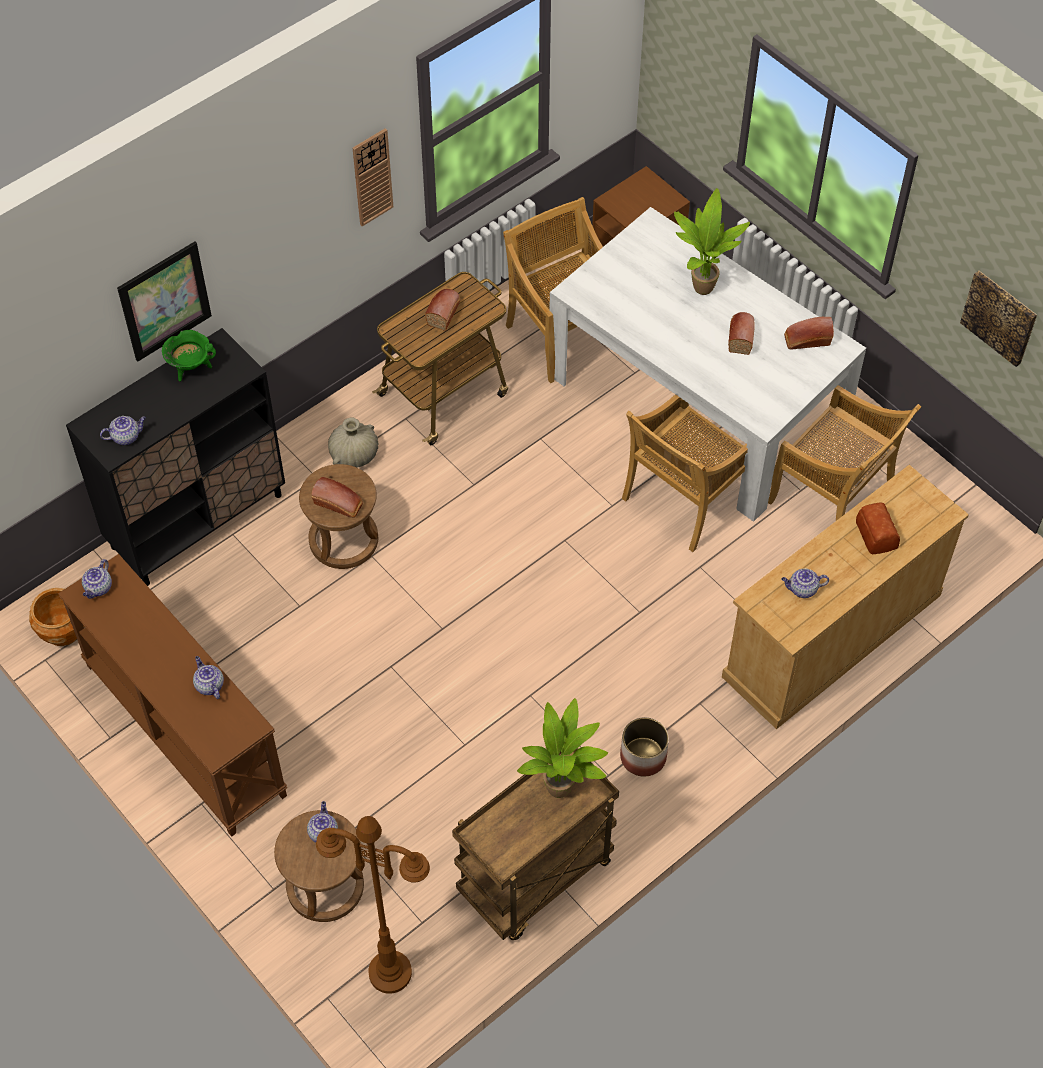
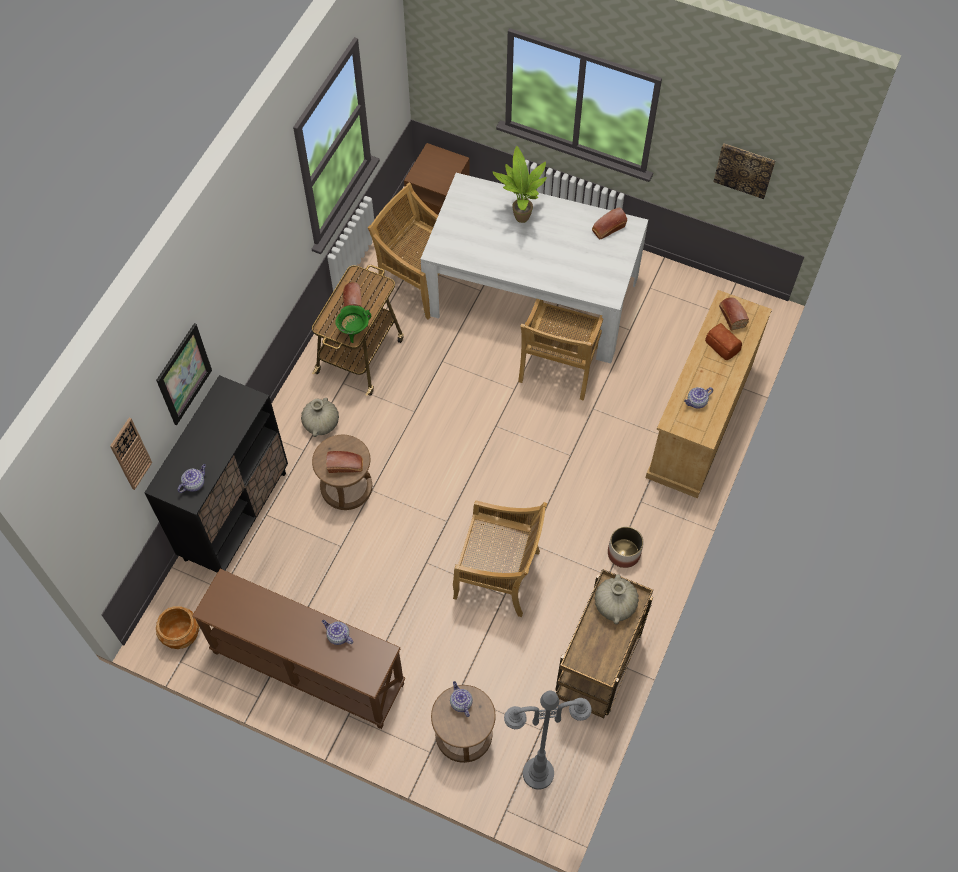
camera: 25 degrees left, 5 degrees up
teapot [82,559,112,599] -> none
green cooking pot [162,330,216,382] -> green cooking pot moved to [335,305,371,343]
brown floor lamp [316,816,430,994] -> grey floor lamp [504,690,592,790]
wall clock [353,128,393,226] -> wall clock moved to [110,418,152,490]
potted plant [517,698,608,798] -> beige vase [595,574,639,624]
bread [728,312,754,355] -> bread moved to [719,297,749,331]
beige chair [768,385,921,521] -> beige chair moved to [453,500,547,617]

